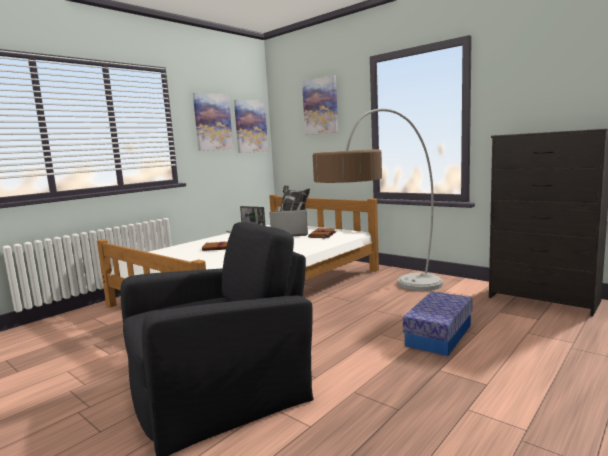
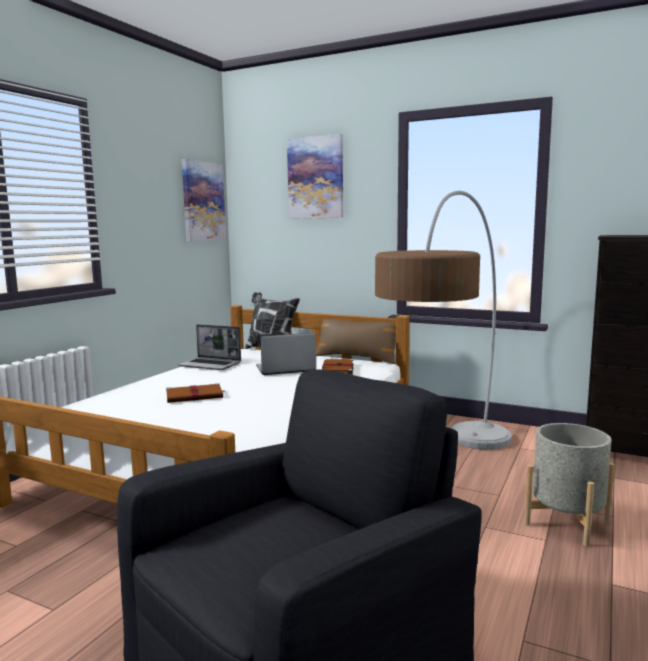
camera: 15 degrees left, 0 degrees up
picture [193,93,233,151] -> none
storage box [403,291,473,356] -> grey planter [524,423,614,546]
none -> brown pillow [316,319,396,364]

